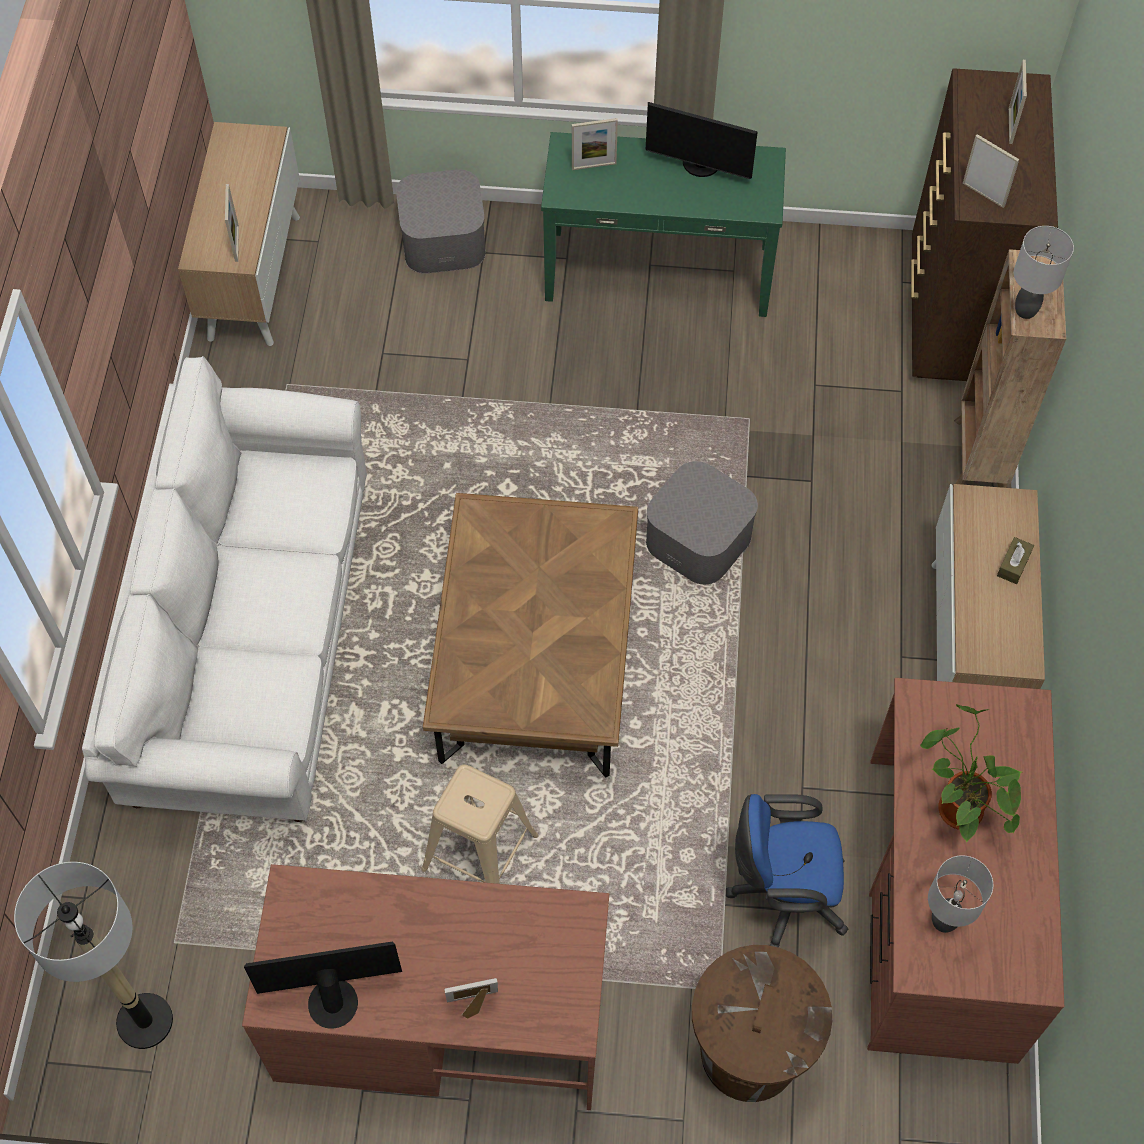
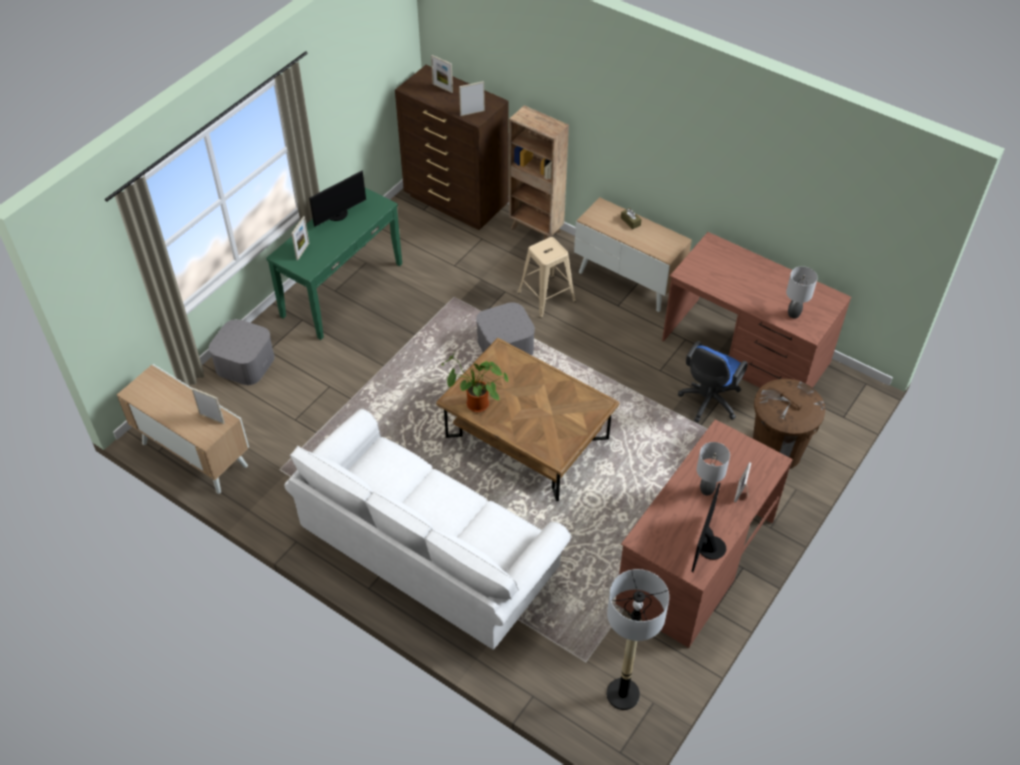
camera: 60 degrees left, 10 degrees down
beige stool [421,764,539,884] -> beige stool moved to [518,237,576,318]
potted plant [920,704,1022,843] -> potted plant moved to [442,352,508,412]
grey table lamp [1014,226,1074,319] -> grey table lamp moved to [697,442,730,495]

